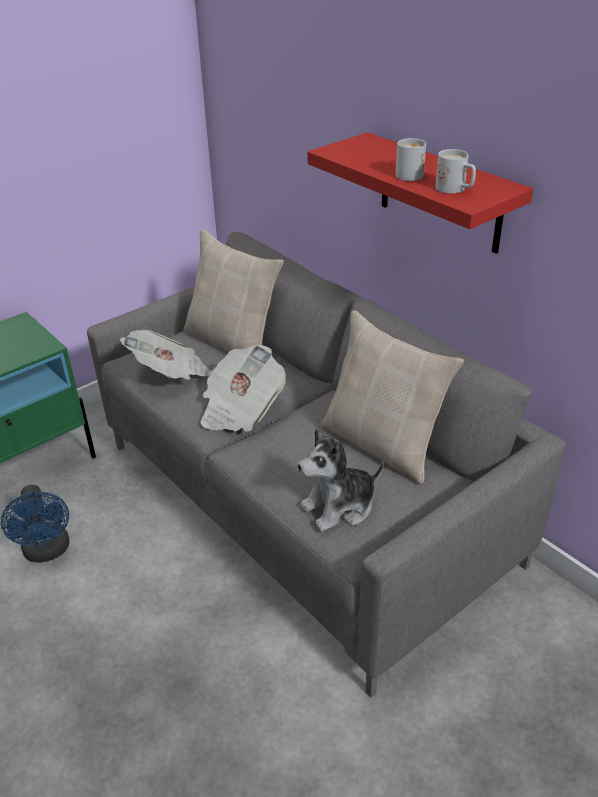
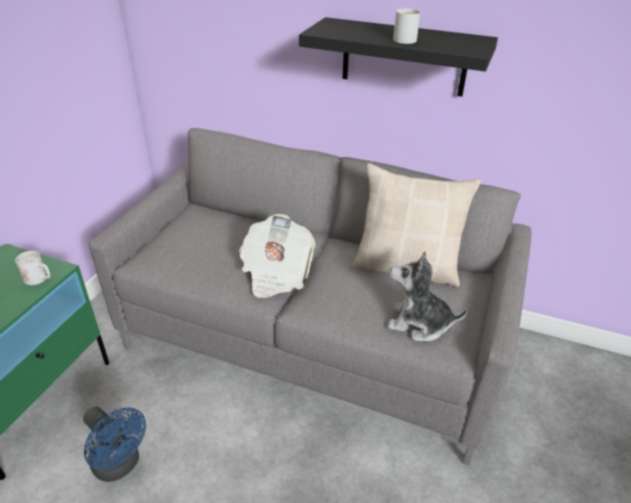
camera: 30 degrees left, 0 degrees up
newspaper [120,330,211,380] -> none
beige pillow [184,229,284,352] -> none
plush toy [298,429,384,532] -> plush toy turned 75 degrees clockwise [387,251,468,341]
red shelf [307,132,533,254] -> black shelf [299,17,498,97]
white mug [435,149,476,194] -> white mug moved to [15,251,51,285]

